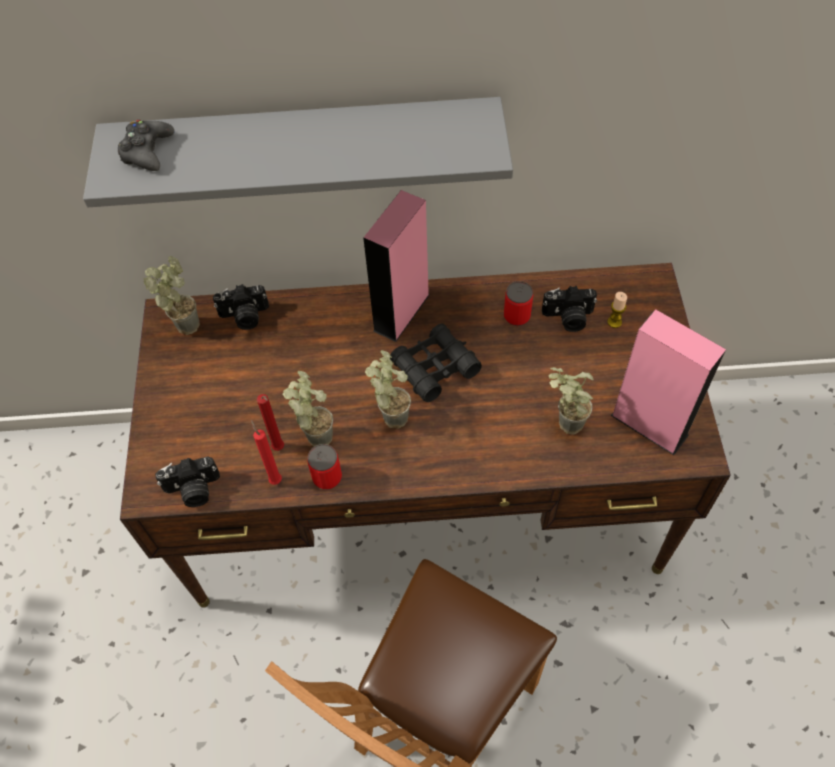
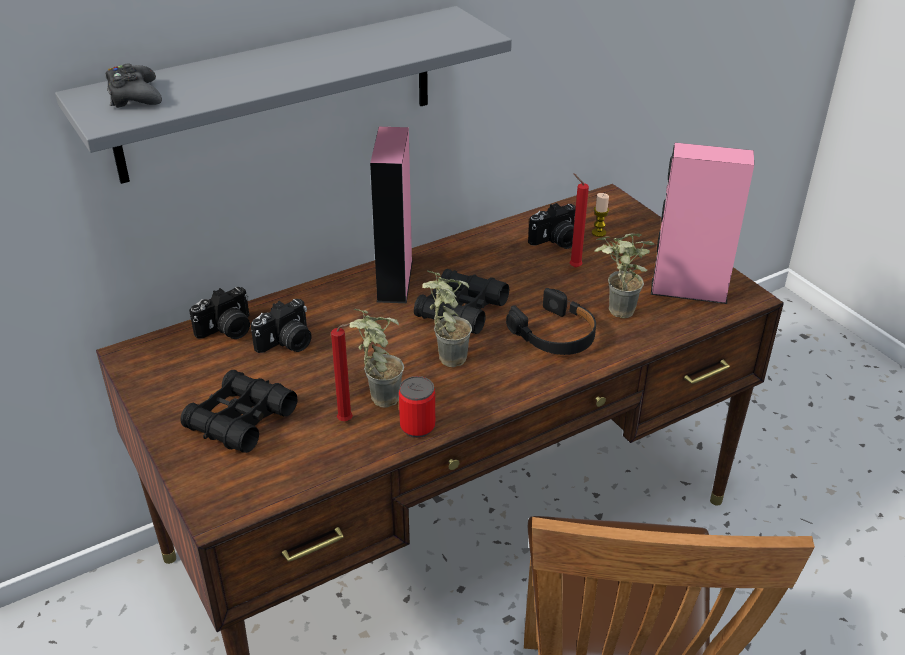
camera: 30 degrees left, 20 degrees down
potted plant [144,256,200,335] -> none
camera [155,456,220,507] -> camera moved to [250,299,312,353]
red candle [251,420,282,485] -> red candle moved to [569,173,589,268]
can [504,281,533,326] -> none
none -> black binoculars [181,370,297,453]
none -> black headphones [506,288,596,355]

